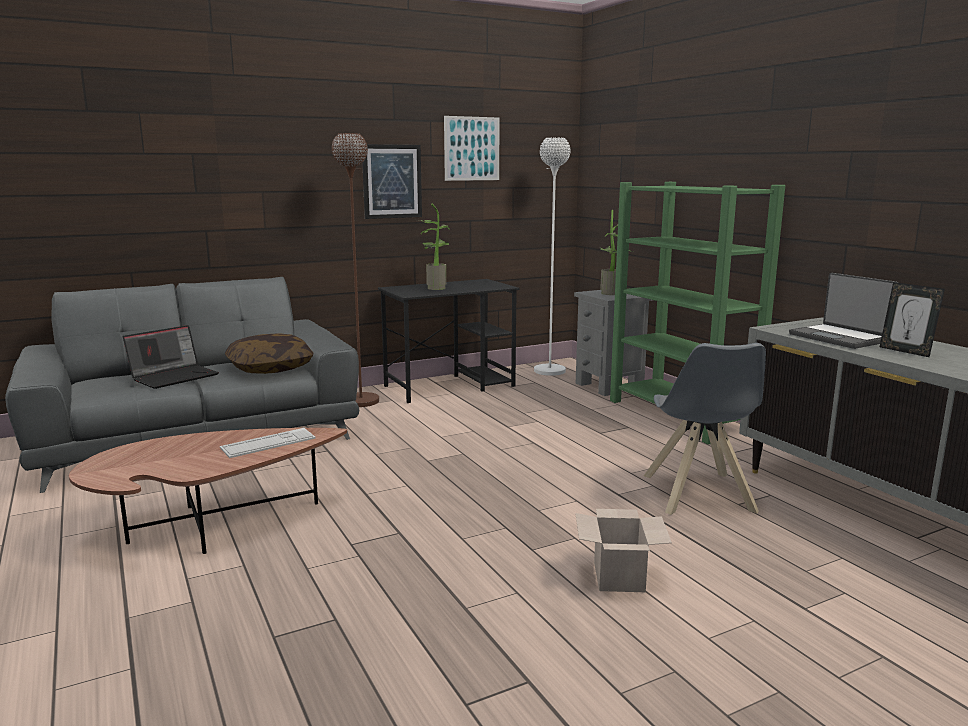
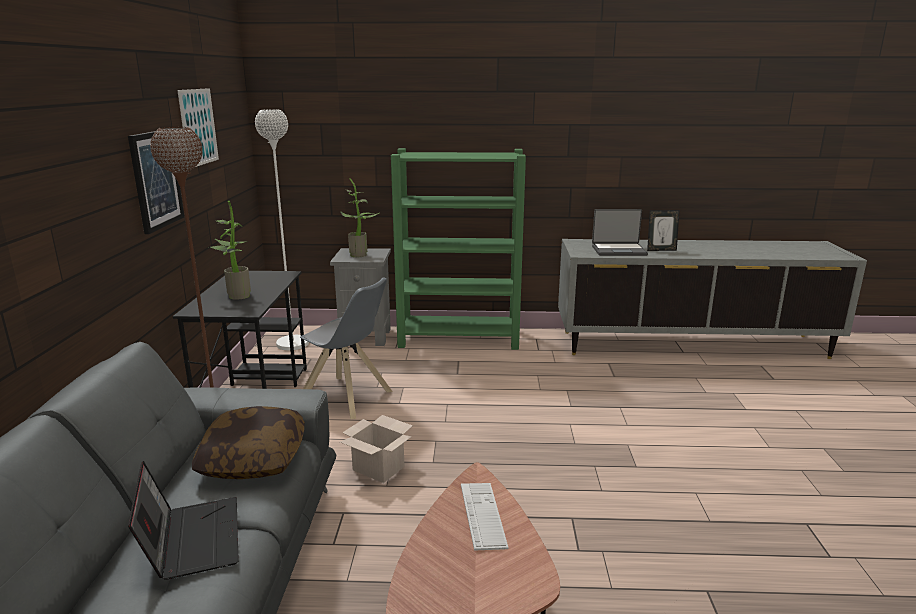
camera: 60 degrees left, 5 degrees up
cardboard box [575,509,672,592] -> cardboard box moved to [340,415,413,483]
grey chair [644,343,766,515] -> grey chair moved to [300,277,393,419]

